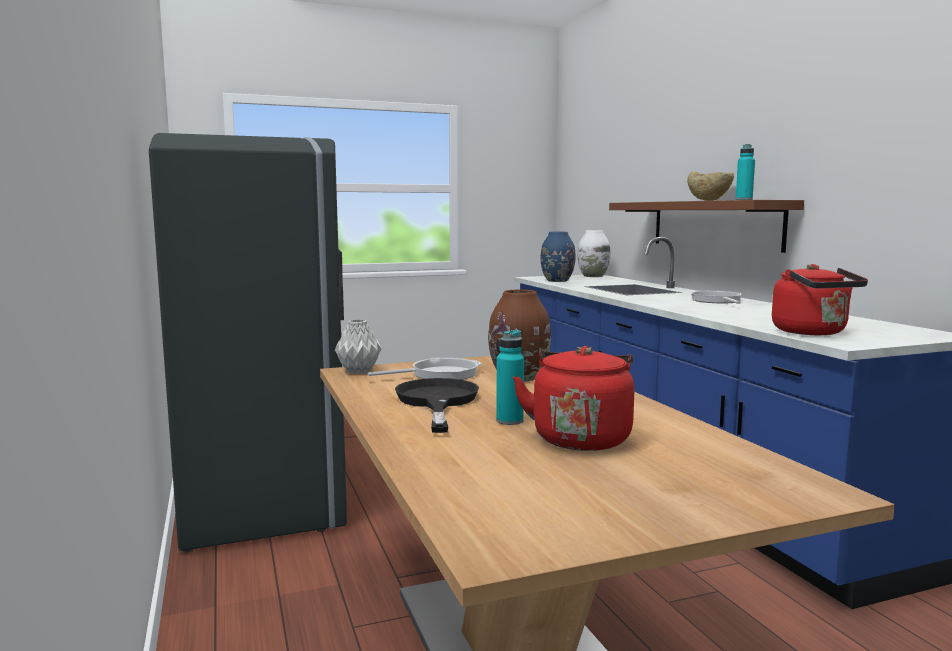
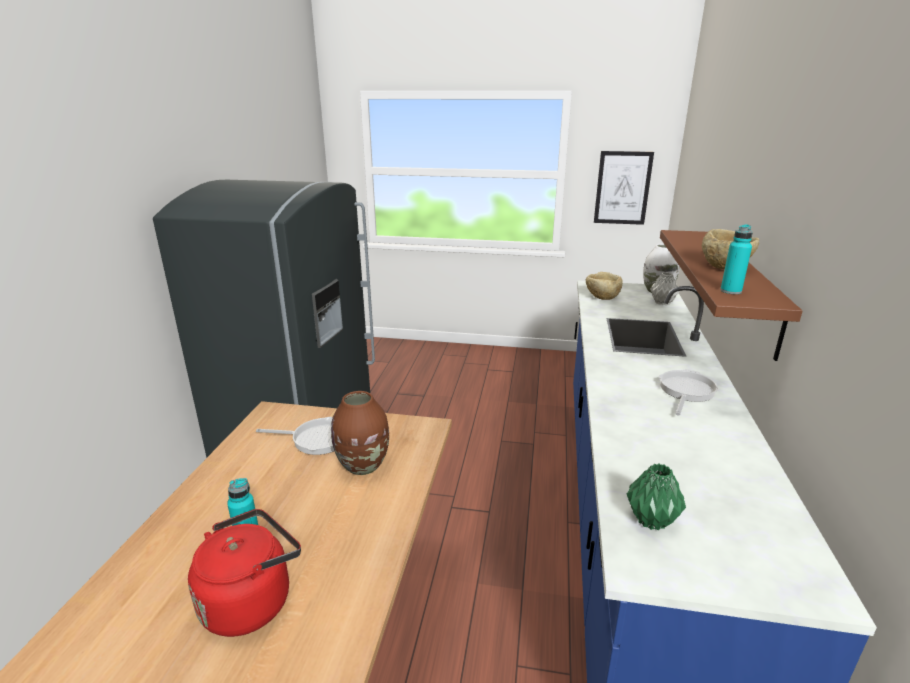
camera: 30 degrees right, 15 degrees up
grey vase [335,319,382,374] -> grey vase moved to [650,272,679,305]
black frying pan [395,378,479,433] -> none
blue vase [540,232,576,282] -> beige bowl [586,272,622,300]
red kettle [772,264,868,335] -> green vase [627,464,686,530]
none -> picture [594,151,654,225]

